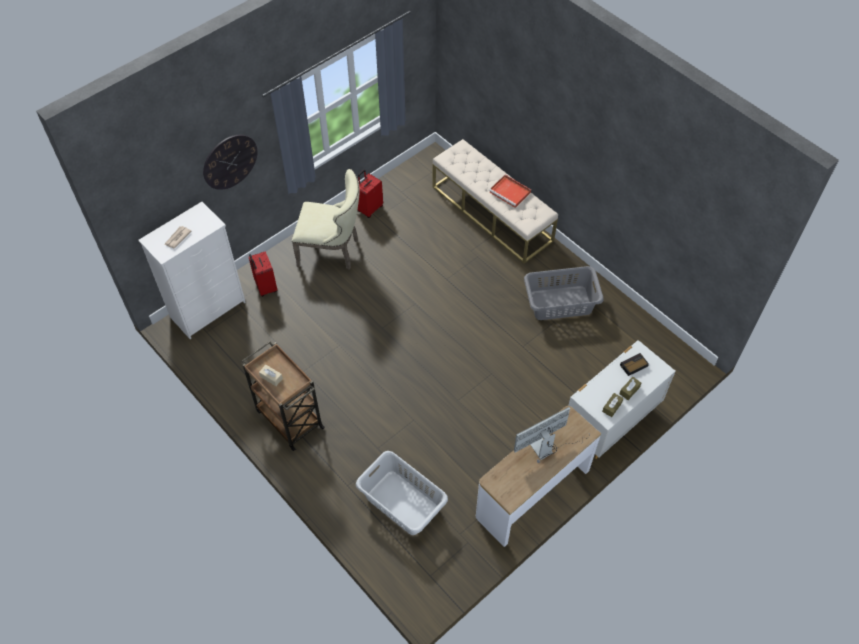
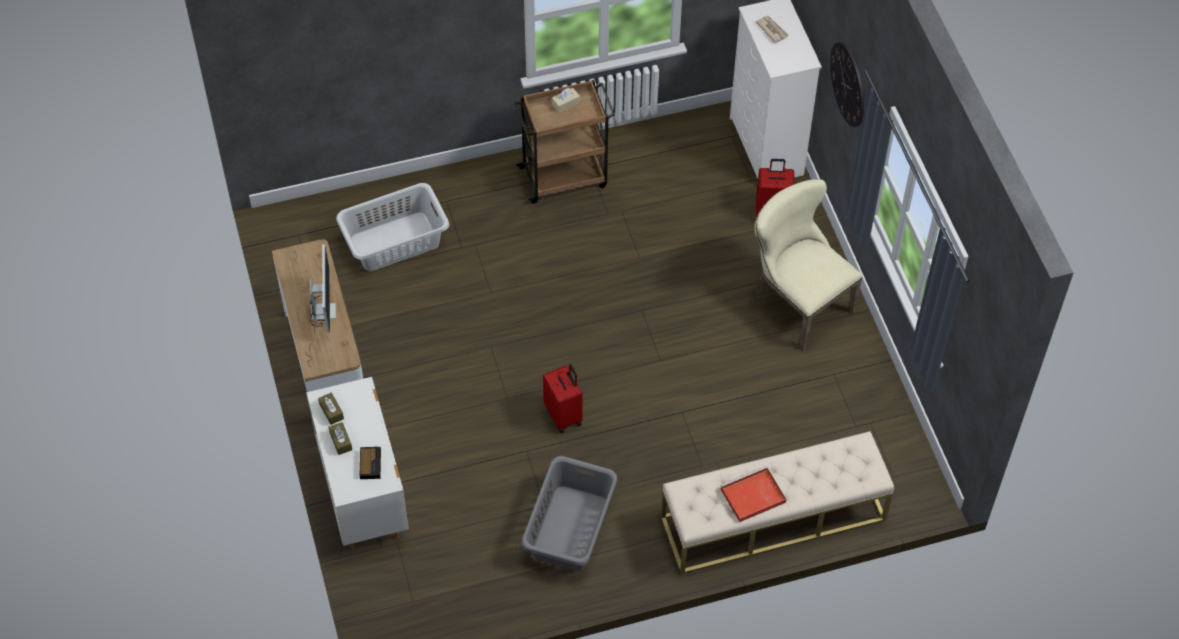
camera: 115 degrees right, 0 degrees up
beige chair [292,169,360,270] -> beige chair turned 105 degrees clockwise [754,179,863,350]
red suitcase [358,170,383,218] -> red suitcase moved to [543,364,583,433]

